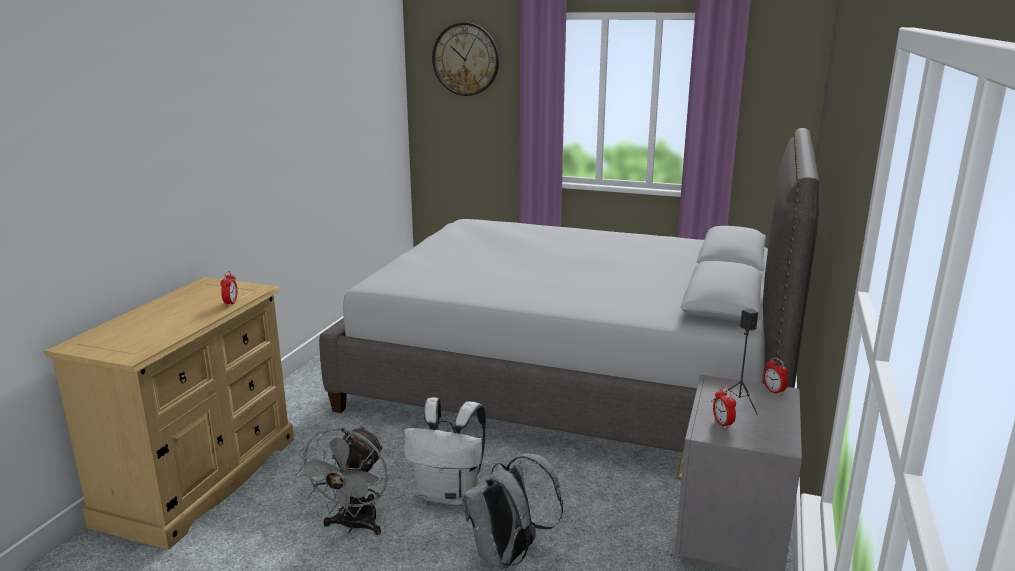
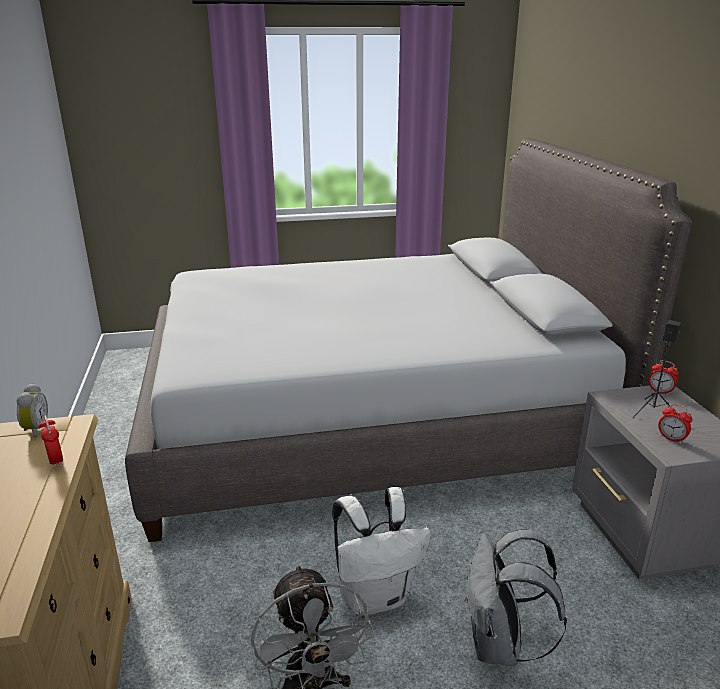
camera: 30 degrees left, 5 degrees up
wall clock [432,22,499,96] -> none
none -> alarm clock [17,383,48,438]

